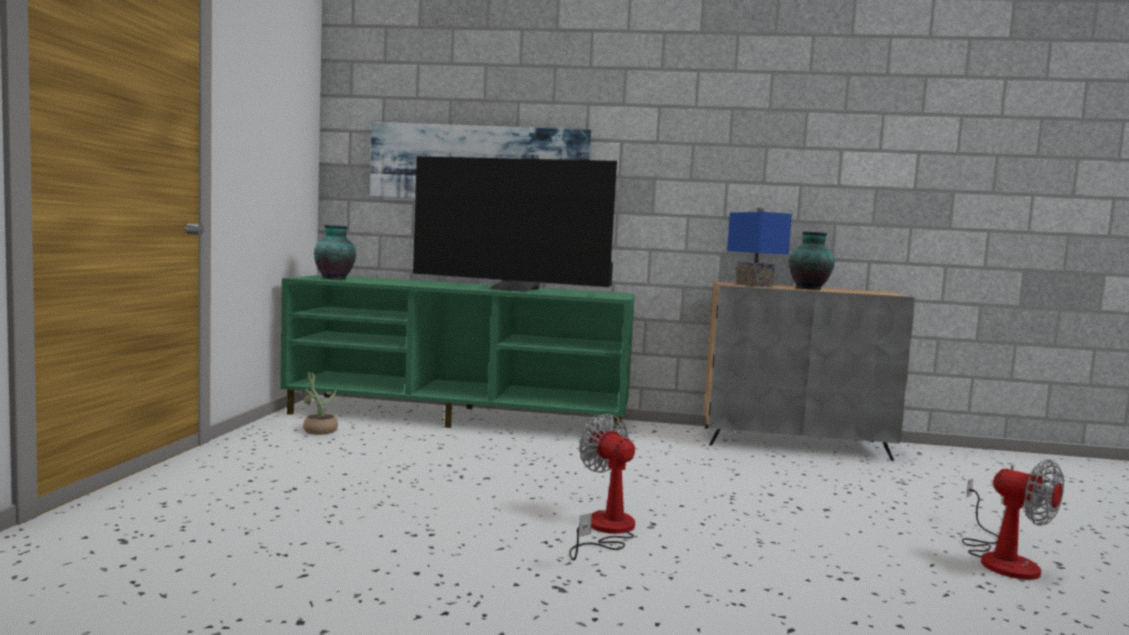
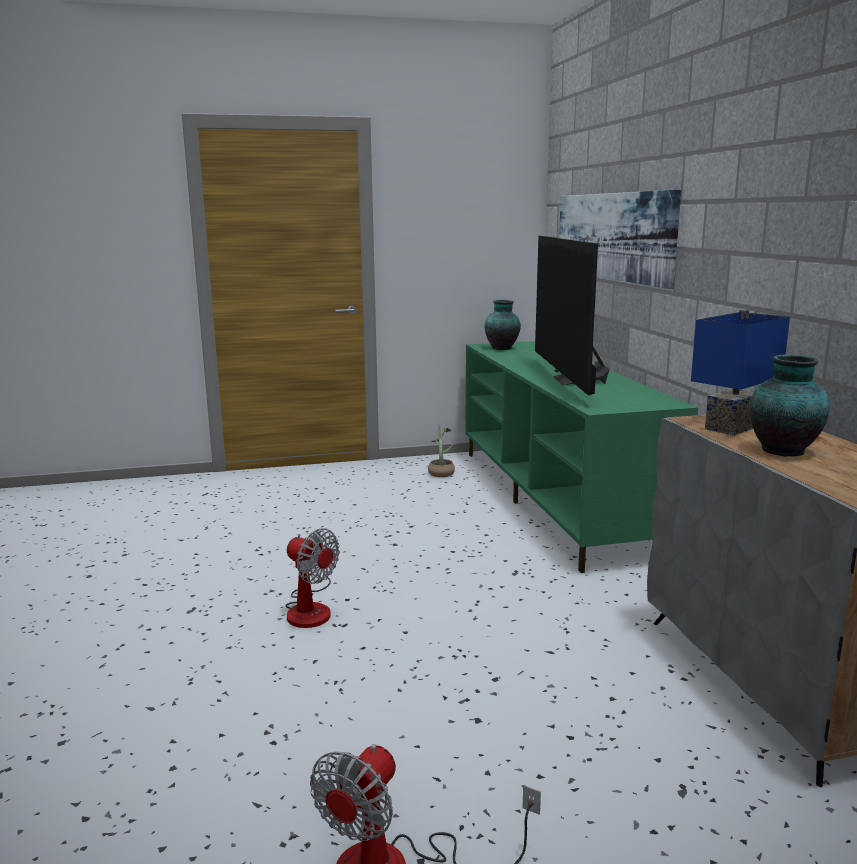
camera: 70 degrees right, 10 degrees up
fan [569,414,635,561] -> fan turned 90 degrees clockwise [285,528,340,628]

